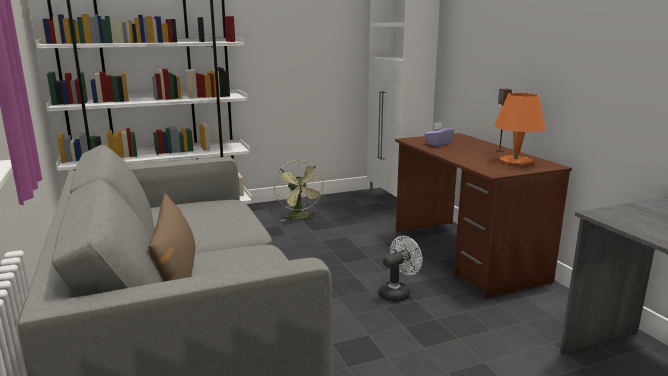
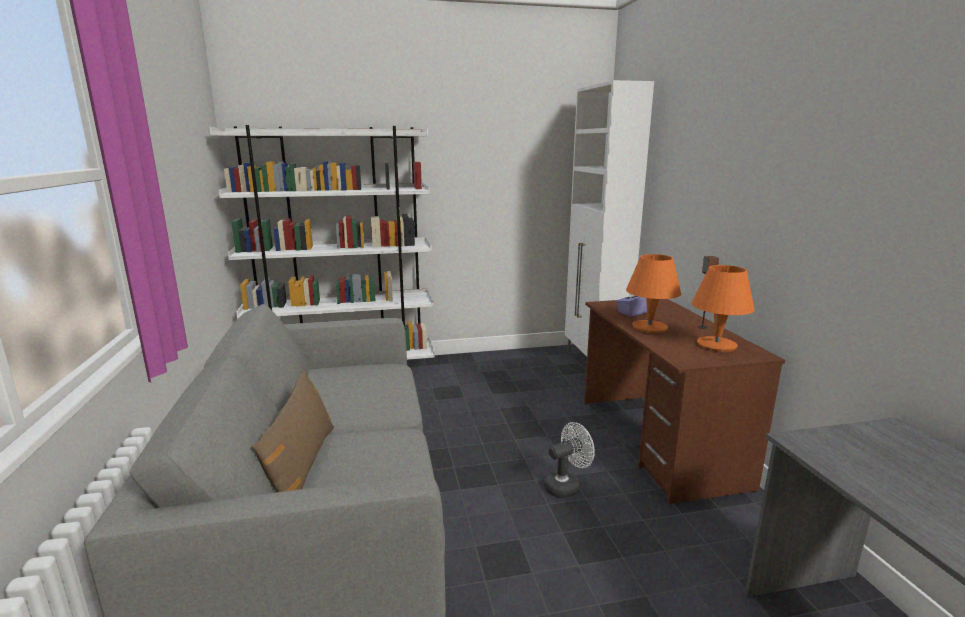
camera: 10 degrees right, 0 degrees up
green fan [274,160,325,221] -> none
none -> orange table lamp [626,254,681,333]

